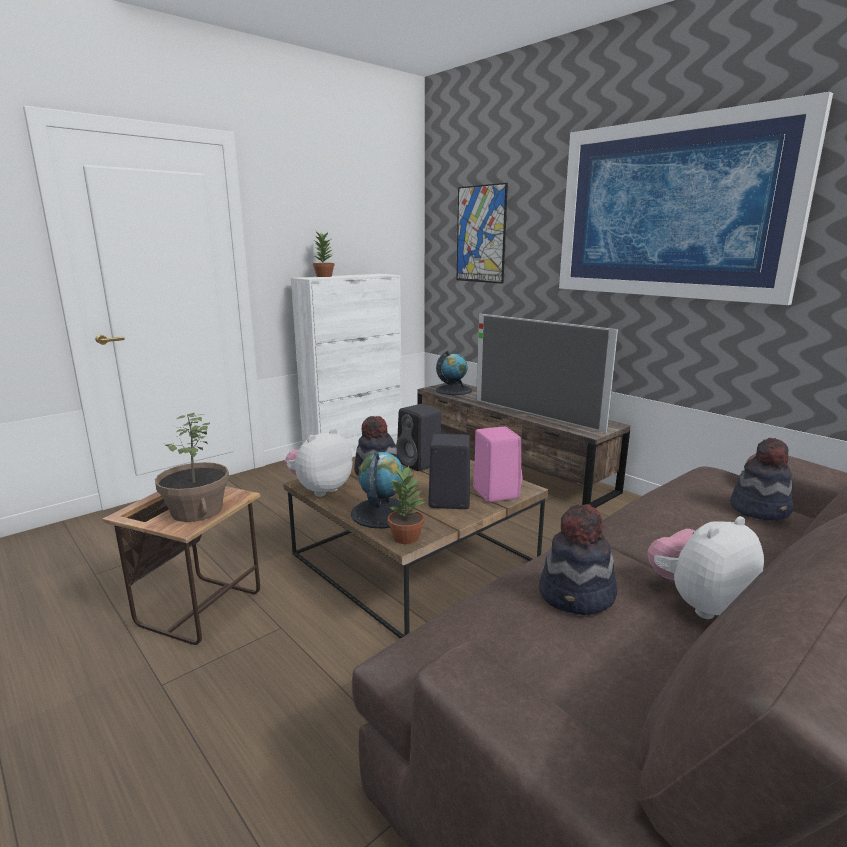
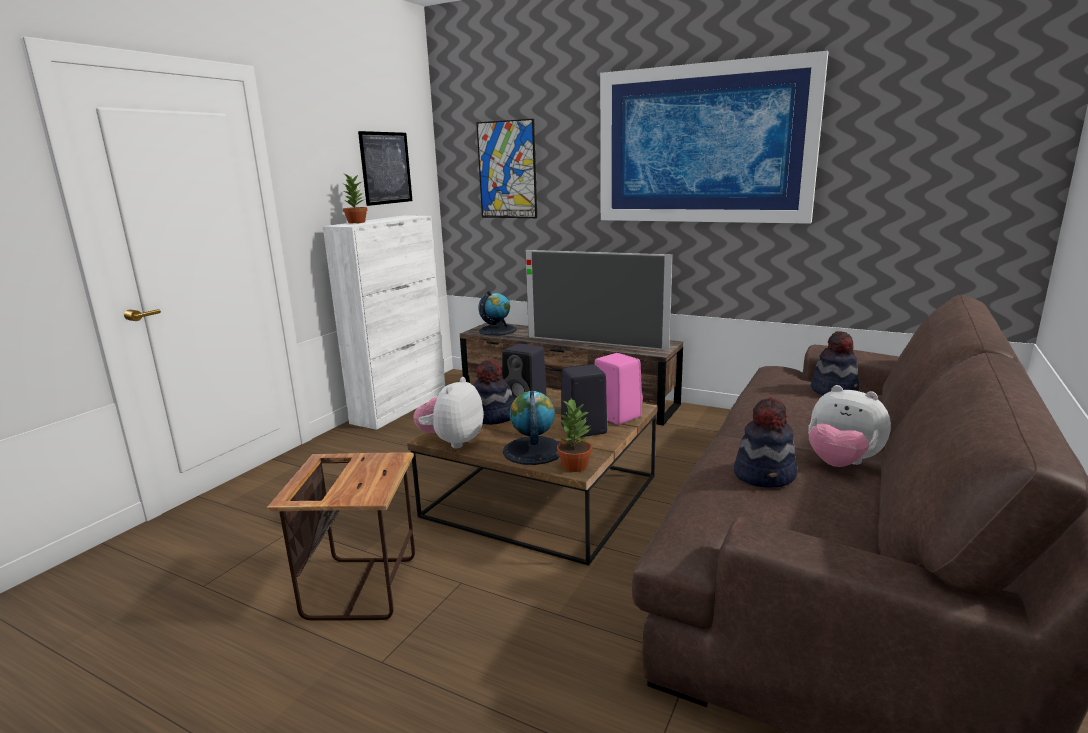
camera: 20 degrees left, 0 degrees up
potted plant [155,413,229,522] -> none
plush toy [647,516,764,619] -> plush toy turned 90 degrees counterclockwise [808,385,891,467]
none -> picture [358,131,412,206]

